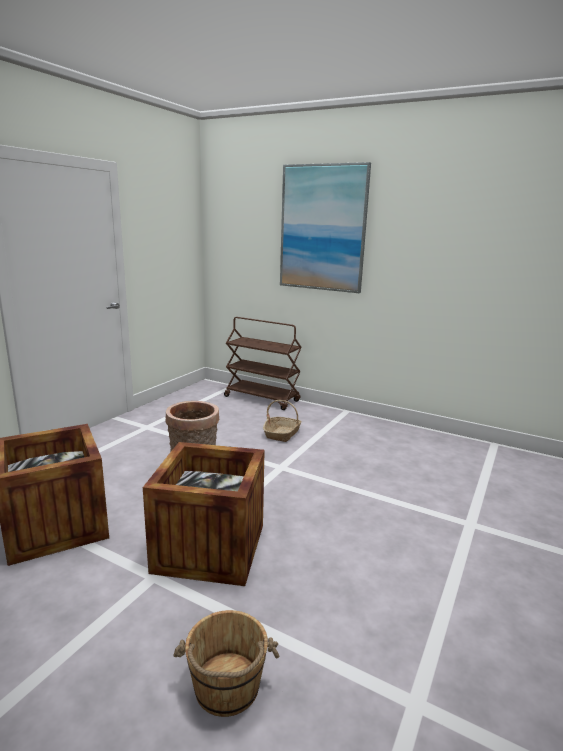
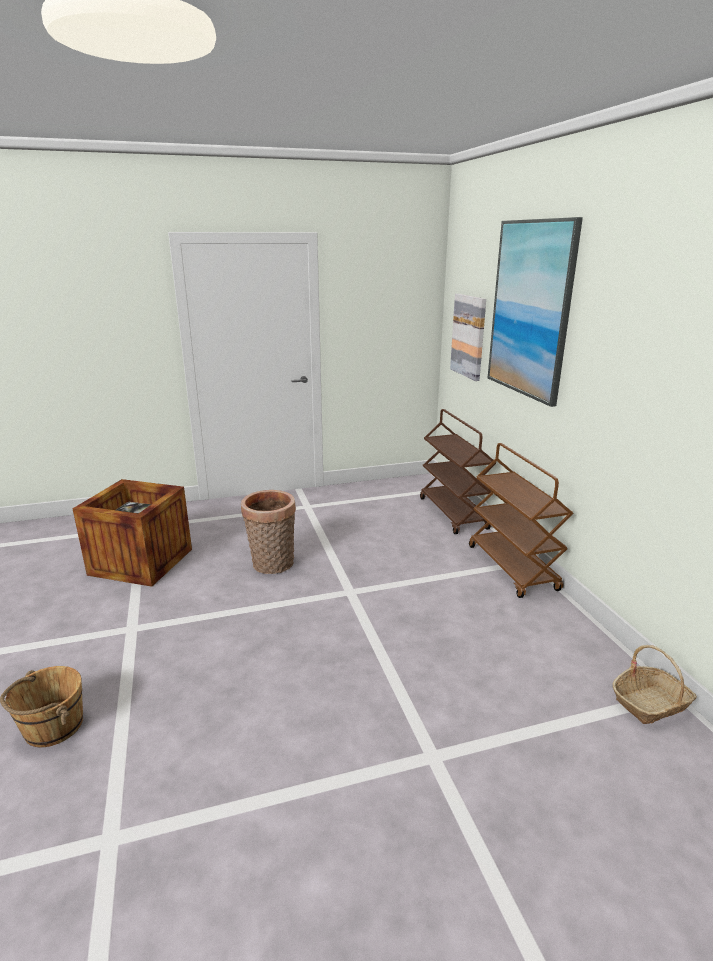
camera: 45 degrees right, 5 degrees up
crate [143,442,265,586] -> none
basket [263,400,302,442] -> basket moved to [613,645,697,724]
none -> picture [450,294,486,381]
none -> brown cart [469,443,573,598]

